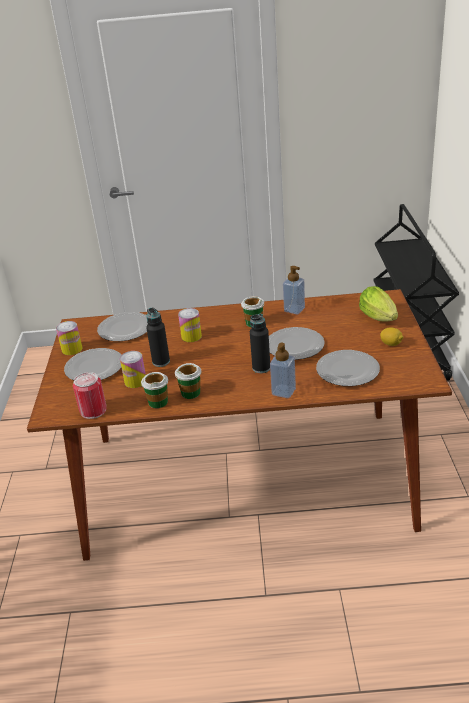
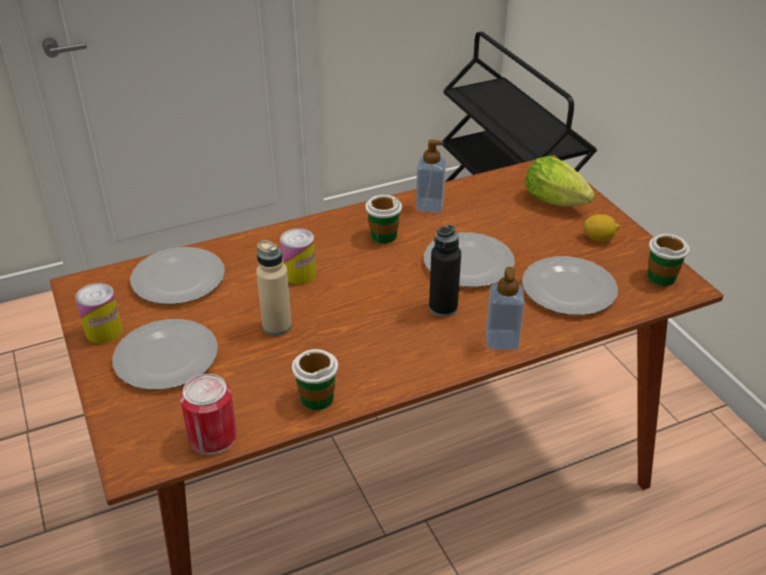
camera: 25 degrees left, 5 degrees up
can [120,351,146,388] -> none
black bottle [146,308,170,367] -> beige bottle [256,240,292,336]
cup [175,363,202,399] -> cup moved to [647,234,690,286]

